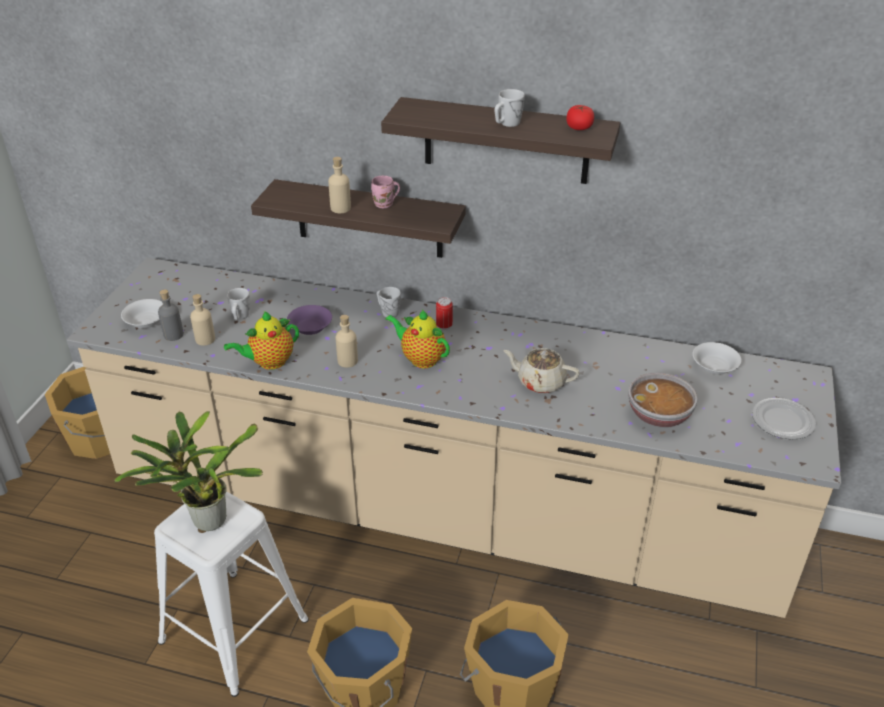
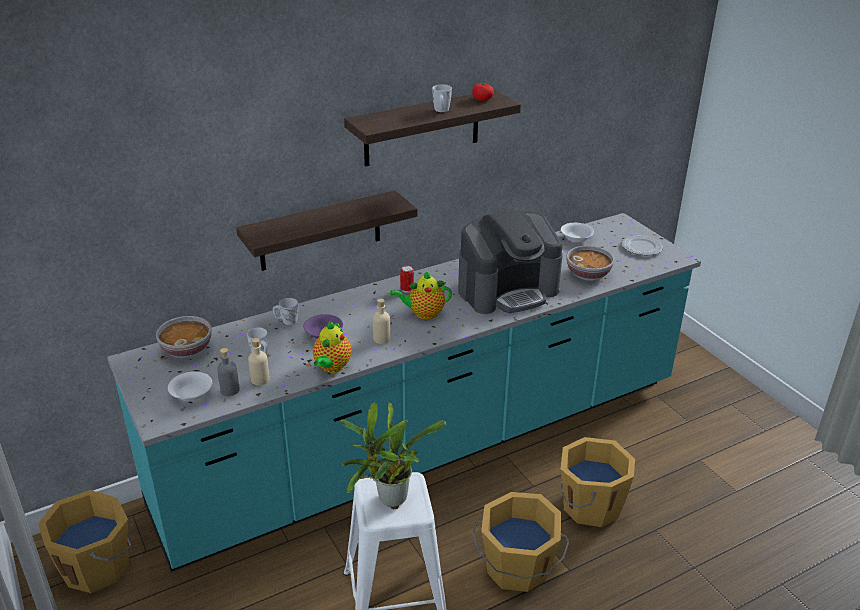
camera: 45 degrees left, 5 degrees down
beige counter [67,258,841,618] -> turquoise counter [107,213,701,572]
beige bottle [328,157,351,213] -> none
pink mug [371,176,400,208] -> none
white mug [377,287,401,318] -> white mug moved to [273,298,298,325]
beige teapot [503,348,580,394] -> coffee machine [458,210,563,314]
none -> bowl [156,316,212,358]

